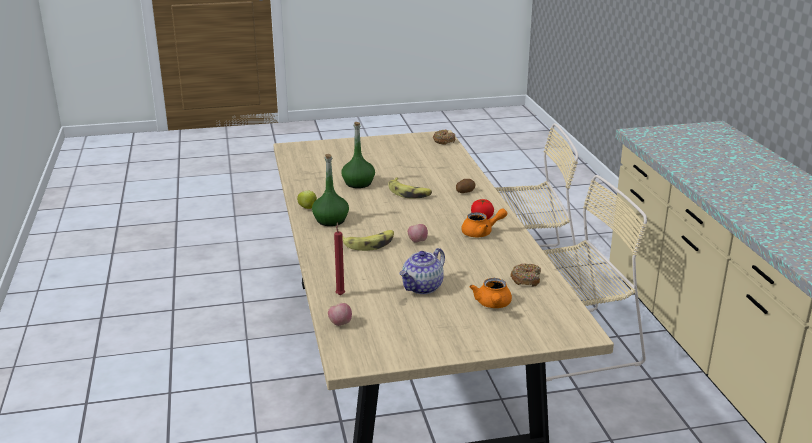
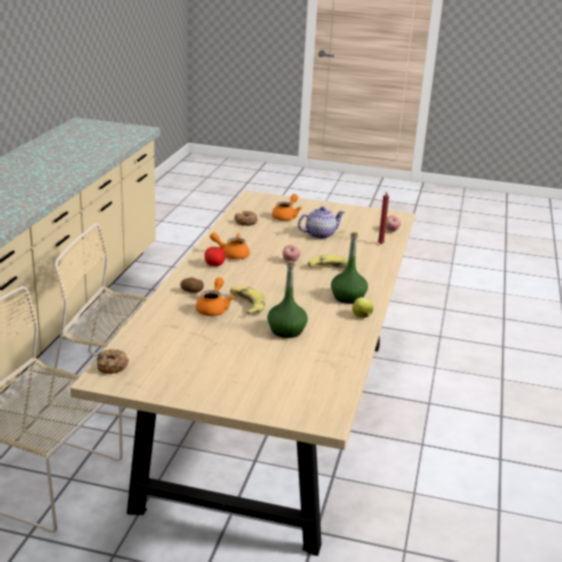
camera: 155 degrees left, 0 degrees up
none -> orange teapot [196,277,234,316]

